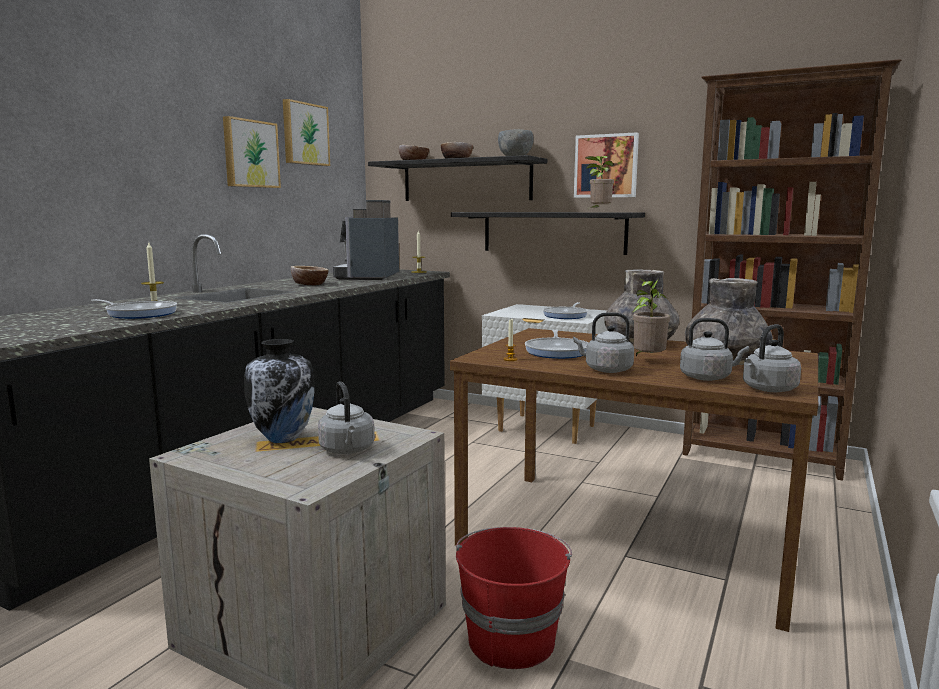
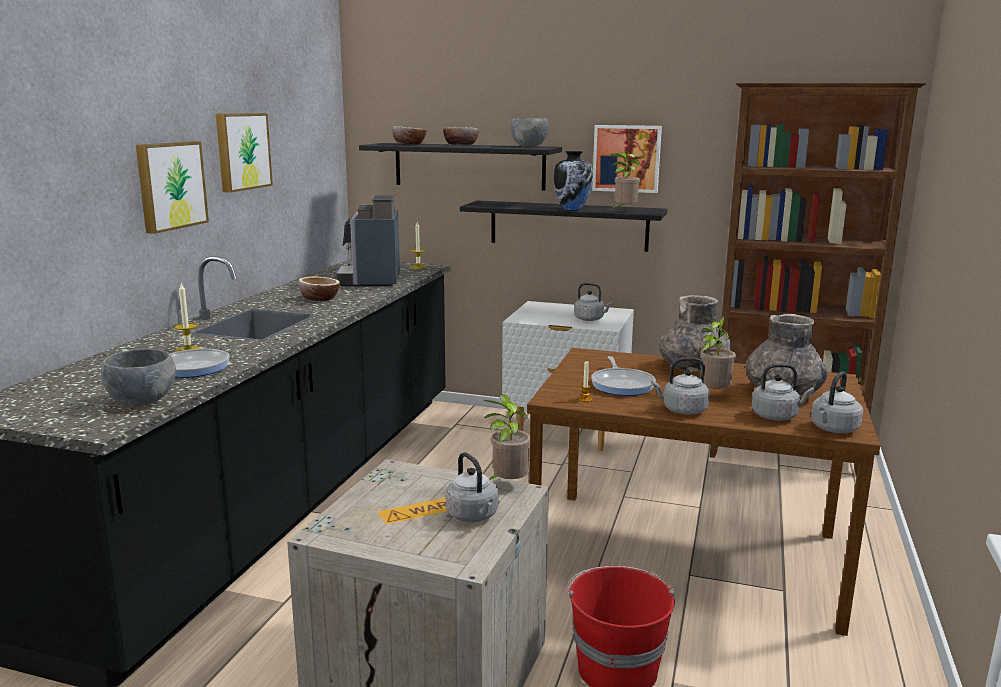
camera: 10 degrees left, 5 degrees up
vase [244,339,315,443] -> vase moved to [554,151,593,210]
picture [283,99,330,166] -> picture moved to [136,141,209,234]
frying pan [543,302,588,319] -> grey kettle [574,283,613,321]
none -> grey bowl [101,349,176,406]
none -> potted plant [483,394,531,480]

